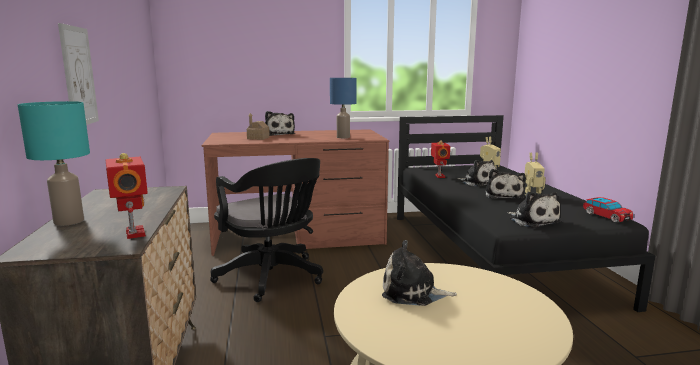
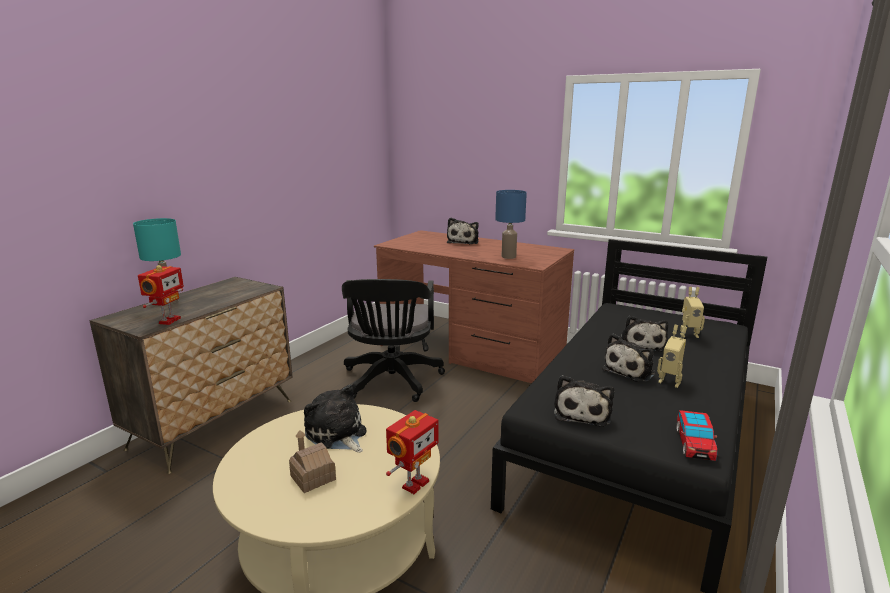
camera: 40 degrees right, 5 degrees up
picture [58,23,99,125] -> none
toy house [247,113,270,140] -> toy house moved to [289,430,336,493]
toy robot [431,140,450,178] -> toy robot moved to [386,410,438,494]

